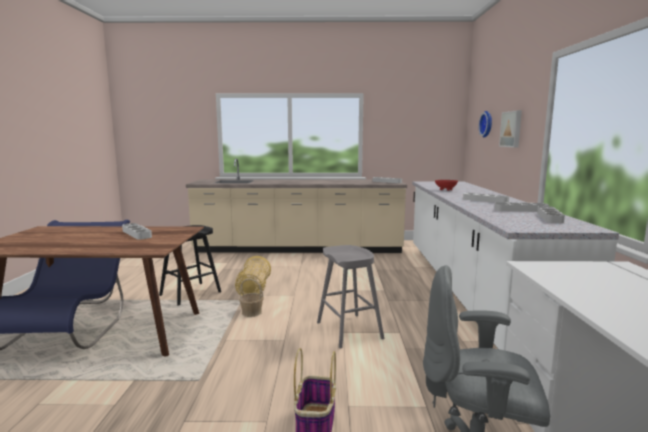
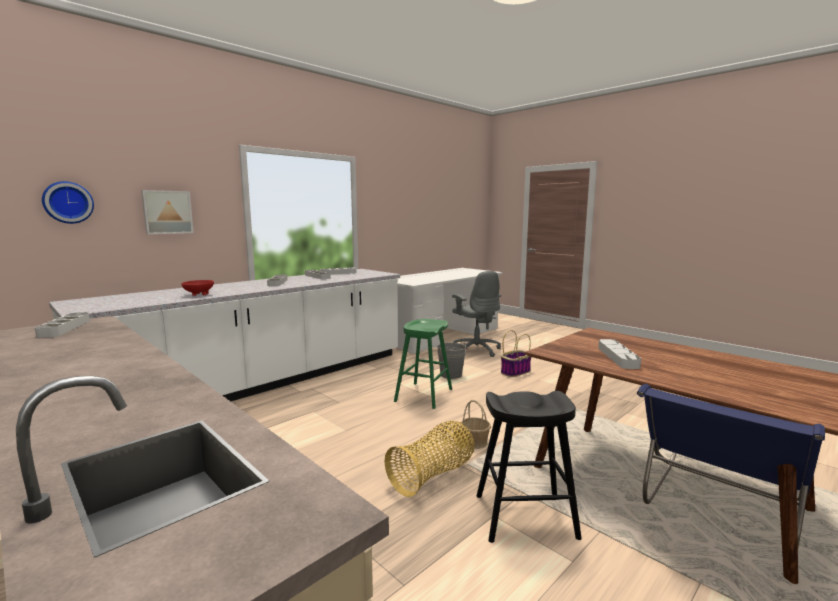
camera: 135 degrees left, 0 degrees up
grey stool [317,245,384,349] -> green stool [394,319,452,409]
none -> grey bucket [437,343,466,379]

